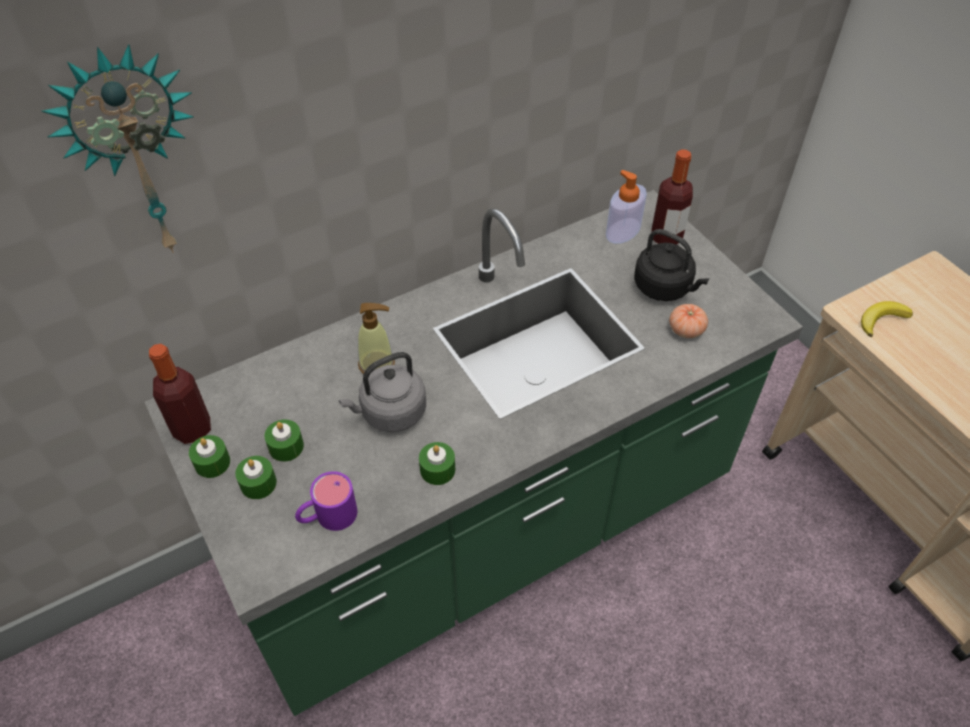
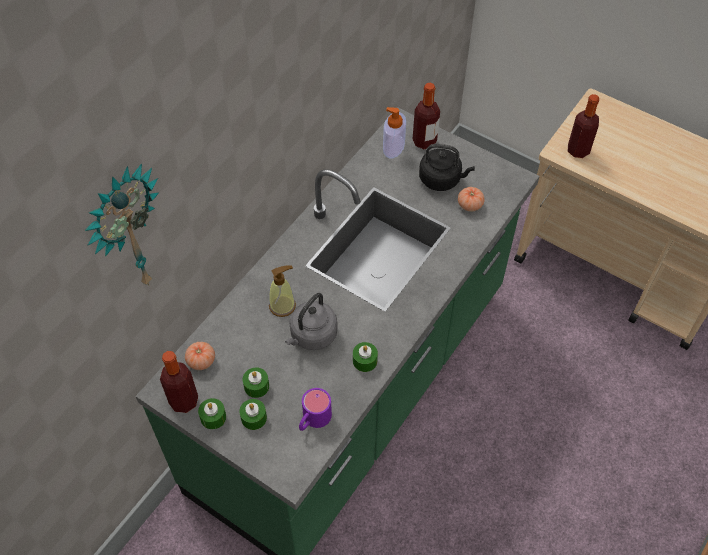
camera: 25 degrees left, 5 degrees up
banana [861,301,913,337] -> bottle [568,94,599,158]
none -> tomato [185,342,215,370]

